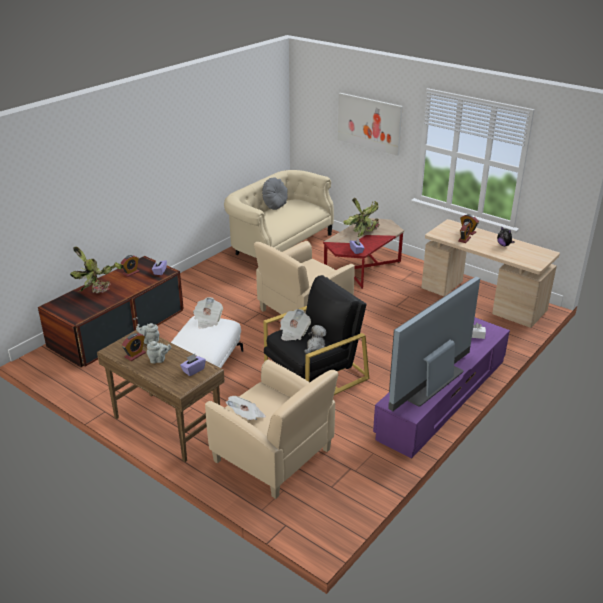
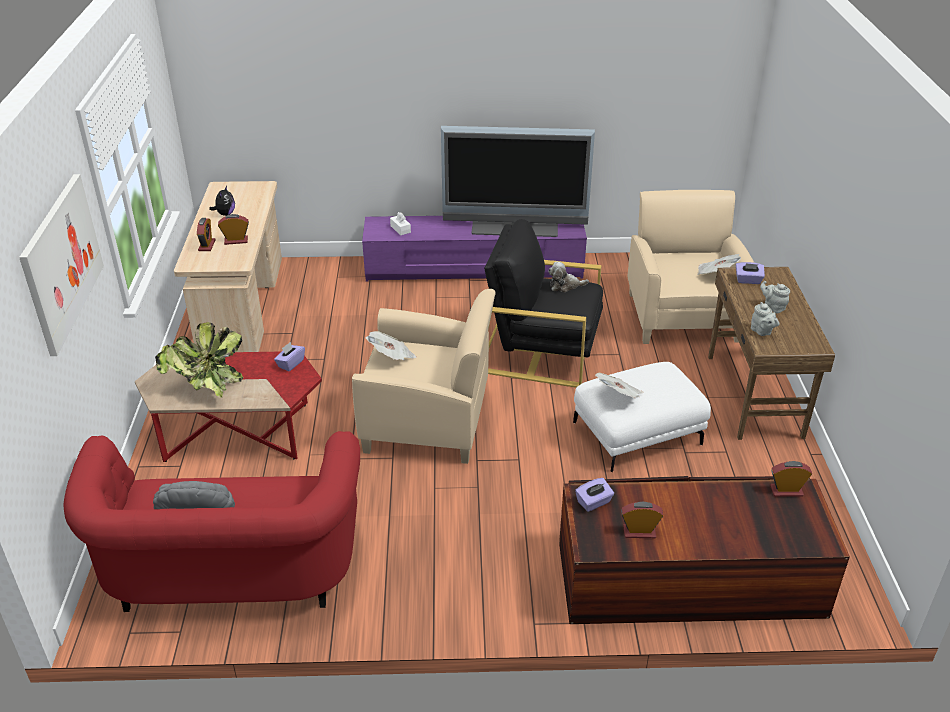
camera: 130 degrees left, 5 degrees up
potted plant [70,247,124,293] -> none
alarm clock [122,333,146,361] -> alarm clock moved to [770,461,812,497]
beige sofa [224,170,334,258] -> red sofa [63,431,360,612]
newspaper [280,309,311,341] -> newspaper moved to [365,331,416,360]

